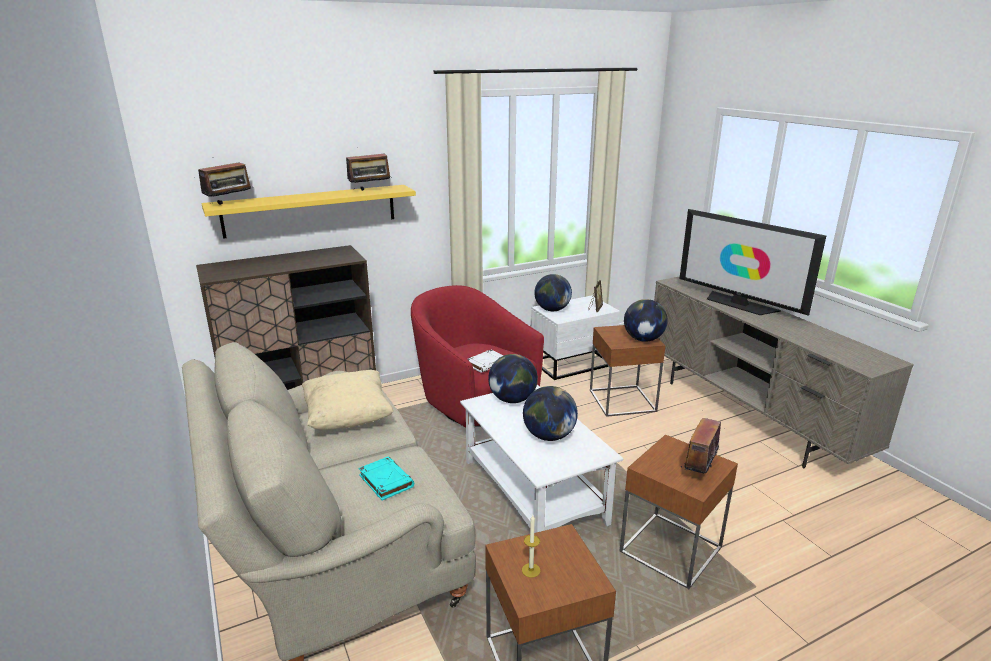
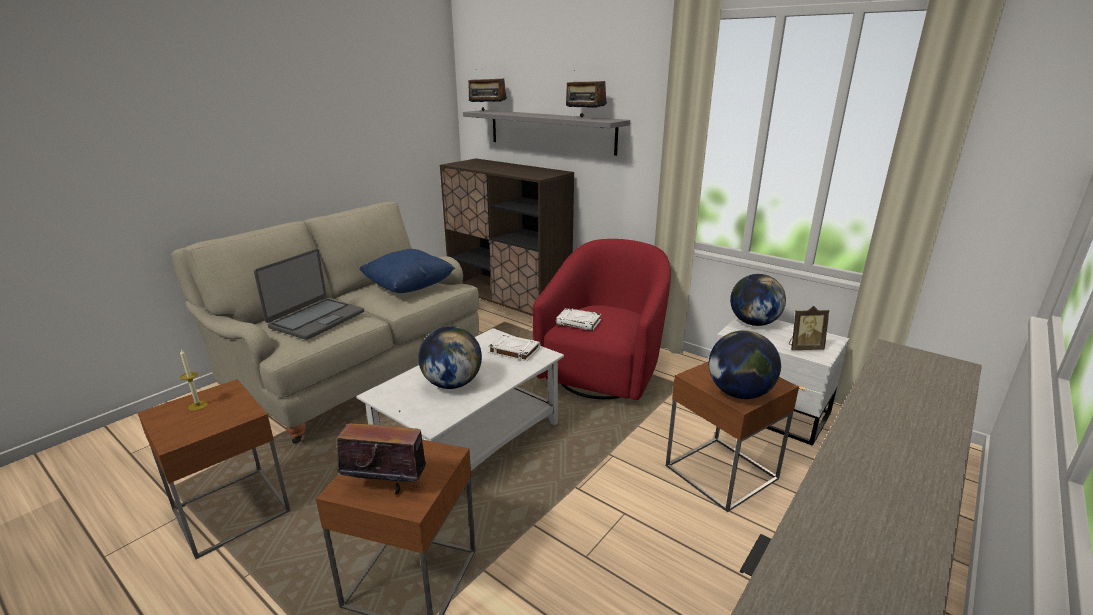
camera: 65 degrees right, 0 degrees up
yellow shelf [201,185,416,239] -> grey shelf [463,110,630,156]
beige pillow [302,370,393,430] -> blue pillow [359,249,455,293]
turquoise book [359,456,414,501] -> laptop [254,249,364,340]
globe [488,354,538,403] -> white book [488,334,540,361]
television [679,209,826,316] -> none

